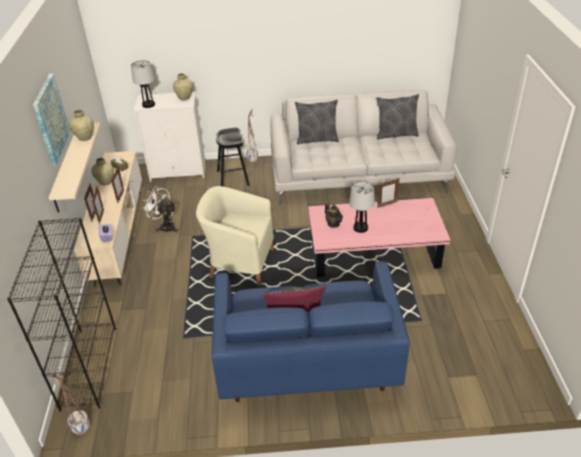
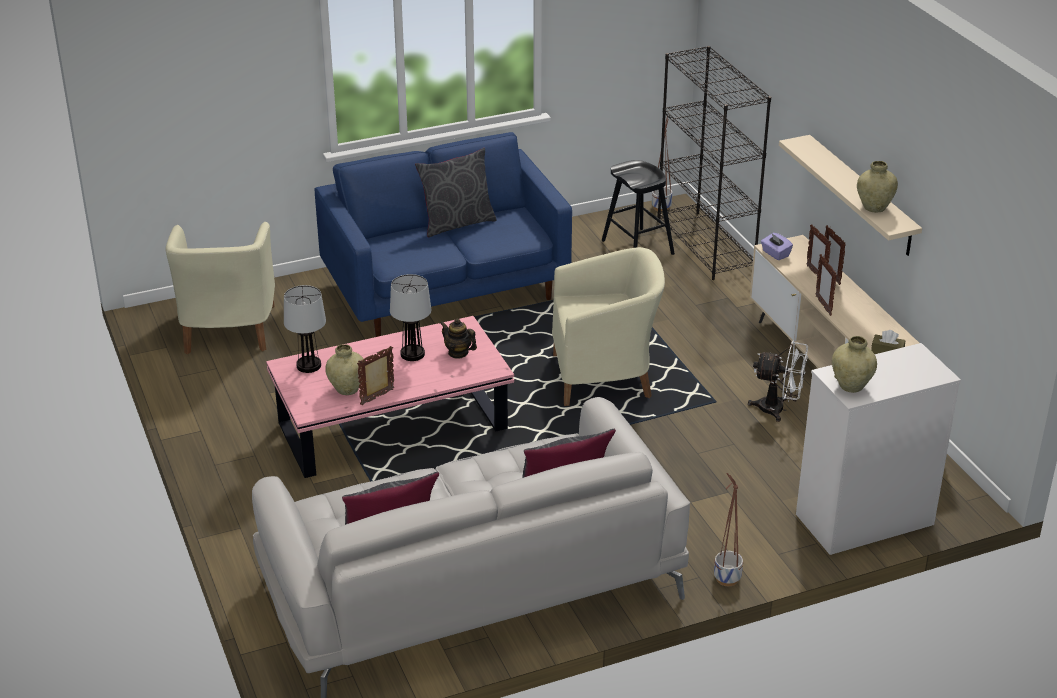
camera: 160 degrees right, 5 degrees down
picture [33,74,70,165] -> none
beige vase [91,158,114,186] -> beige vase moved to [325,344,364,395]
table lamp [131,60,155,108] -> table lamp moved to [284,285,326,373]
black stool [216,128,250,186] -> black stool moved to [602,160,675,255]
none -> beige armchair [165,222,275,354]

